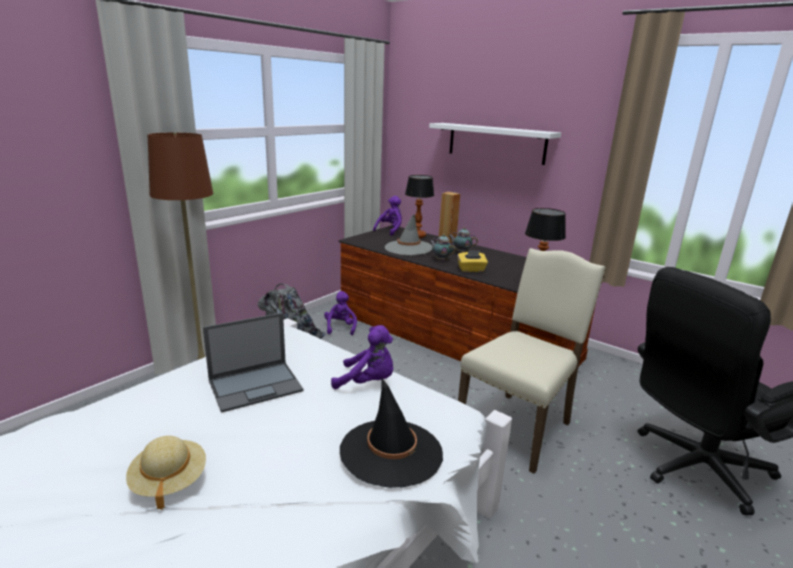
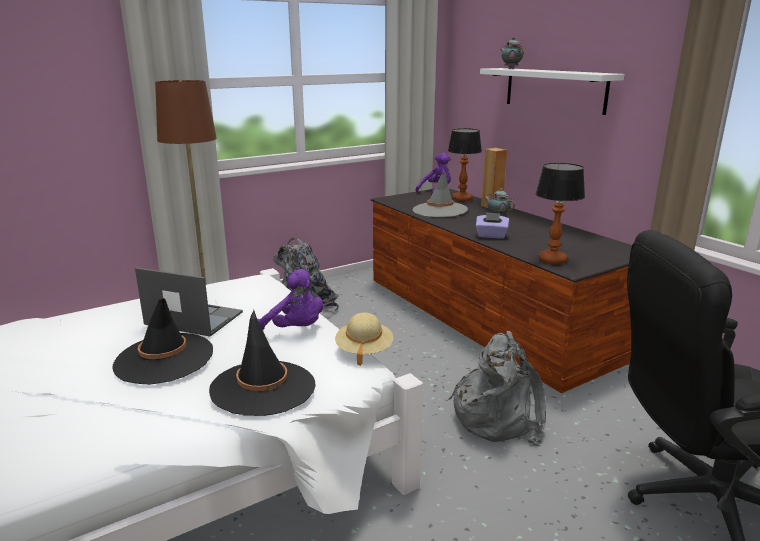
camera: 20 degrees right, 0 degrees up
beige hat [126,436,206,510] -> beige hat moved to [335,313,393,366]
laptop [203,313,304,413] -> laptop turned 150 degrees counterclockwise [135,267,243,337]
purple plush toy [324,291,357,335] -> none
teapot [430,234,456,261] -> teapot moved to [500,37,524,69]
yellow tissue box [457,250,488,272] -> purple tissue box [476,212,509,239]
beige chair [458,248,606,474] -> grey backpack [448,331,546,443]
none -> black hat [113,298,213,385]

